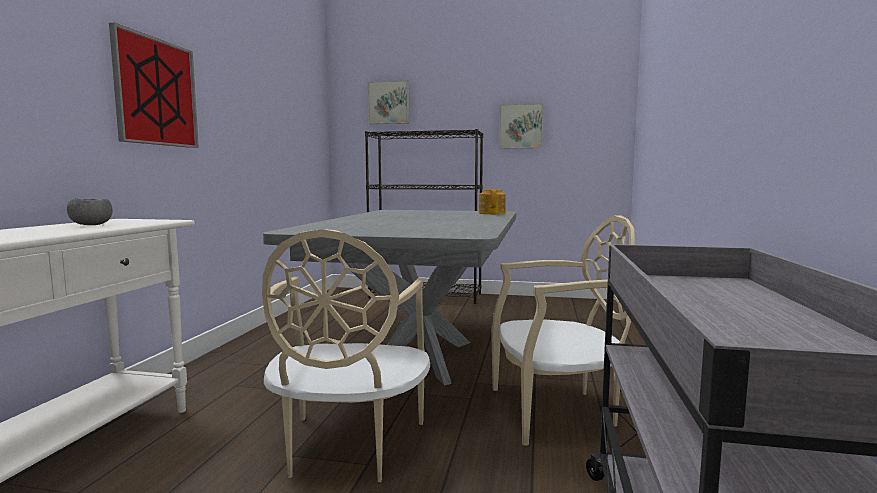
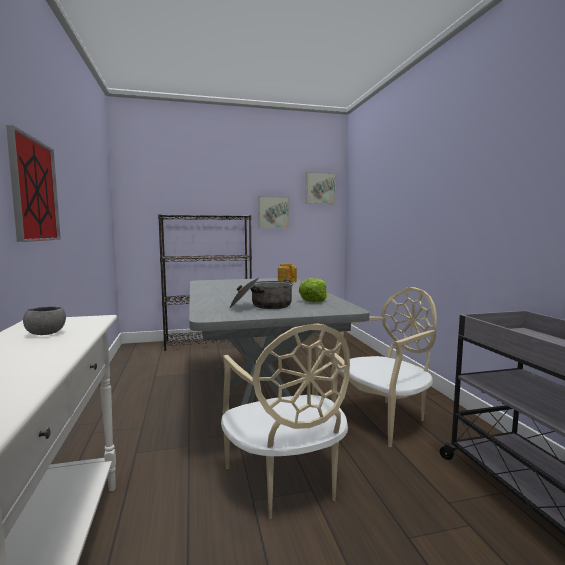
camera: 25 degrees left, 0 degrees up
picture [368,80,409,124] -> picture moved to [305,172,336,204]
none -> cooking pot [229,278,293,309]
none -> lettuce [299,278,327,302]

